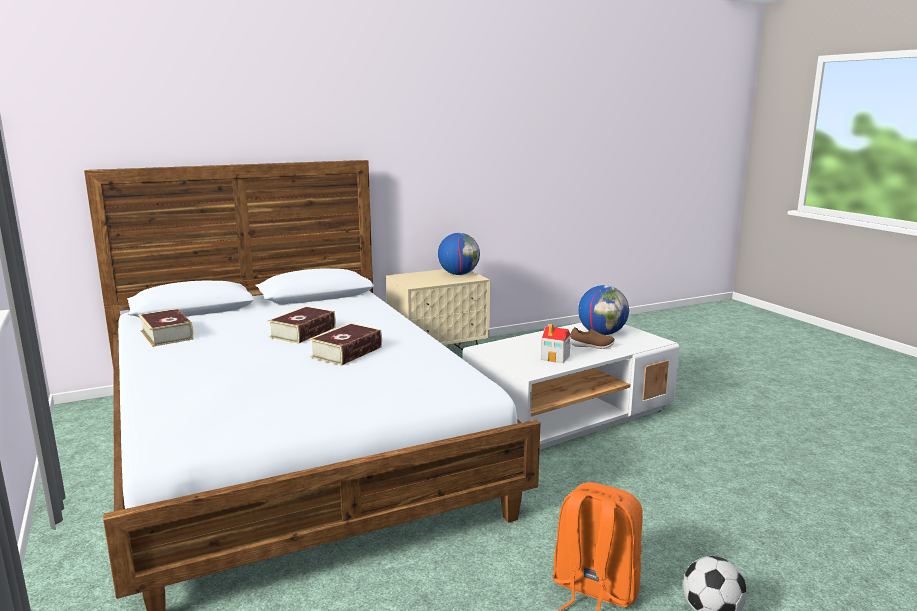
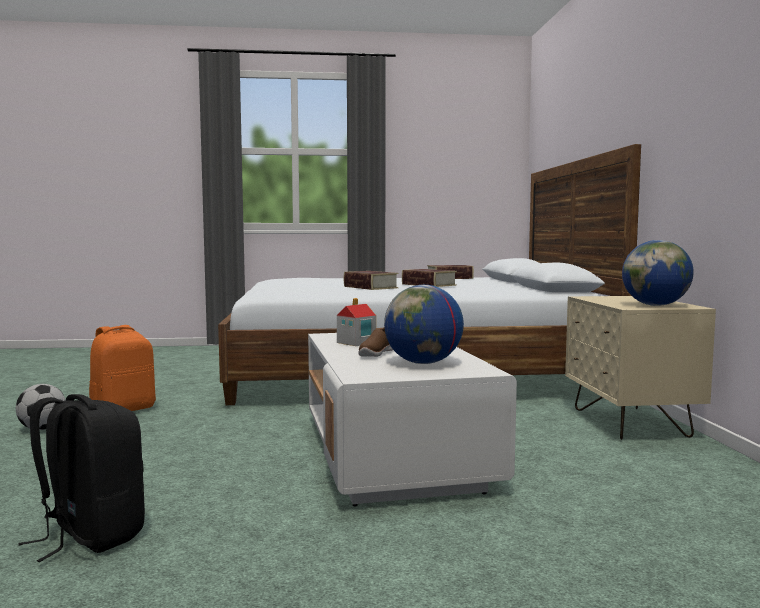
camera: 110 degrees right, 10 degrees down
none -> black backpack [19,394,145,562]

